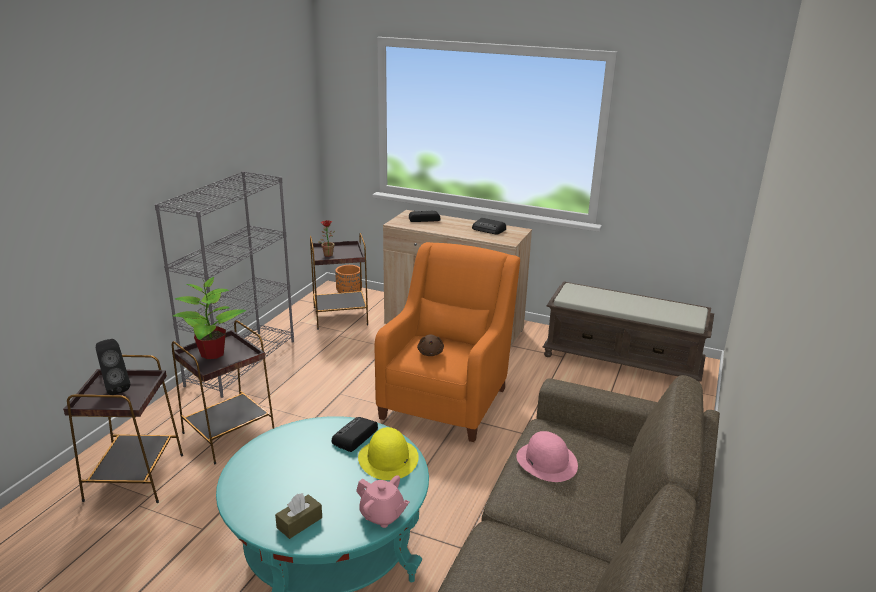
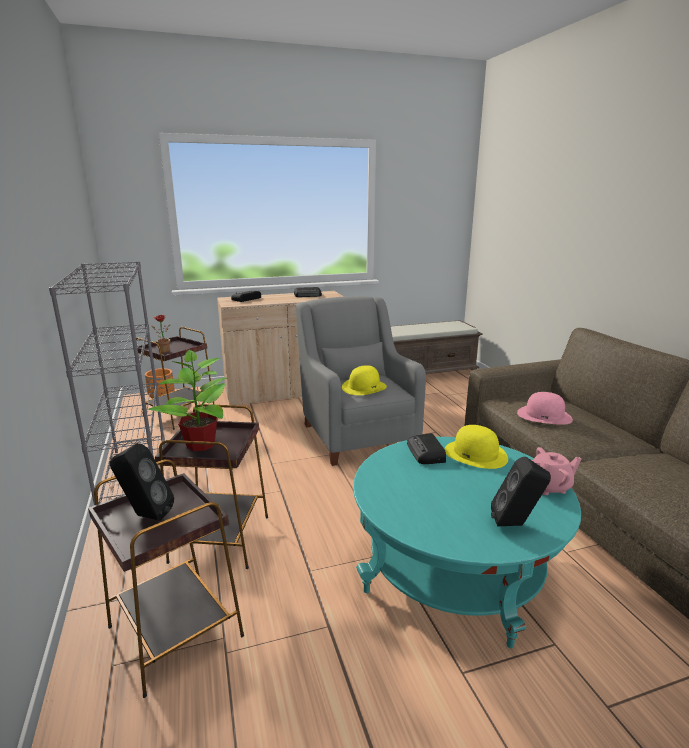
camera: 40 degrees left, 5 degrees down
brown tissue box [275,493,322,539] -> black speaker [491,457,551,527]
orange armchair [375,242,520,442] -> grey armchair [296,296,426,466]
brown plush toy [417,334,444,356] -> yellow hat [342,365,387,395]

